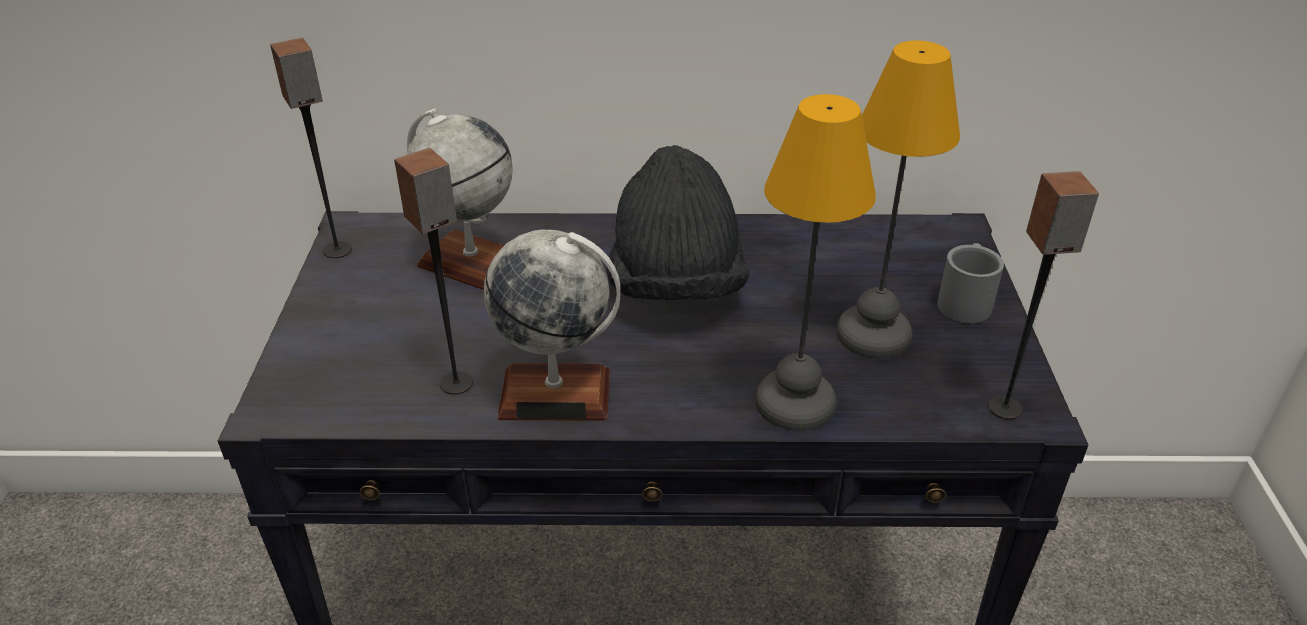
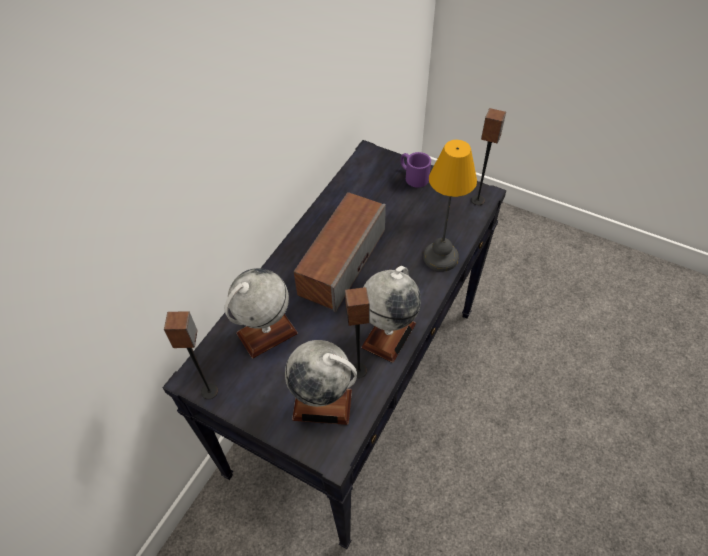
camera: 60 degrees left, 15 degrees up
black hat [607,145,750,300] -> speaker [294,192,386,312]
table lamp [836,40,960,359] -> none
grey mug [937,243,1004,324] -> purple mug [400,152,431,188]
none -> globe [285,340,357,425]

